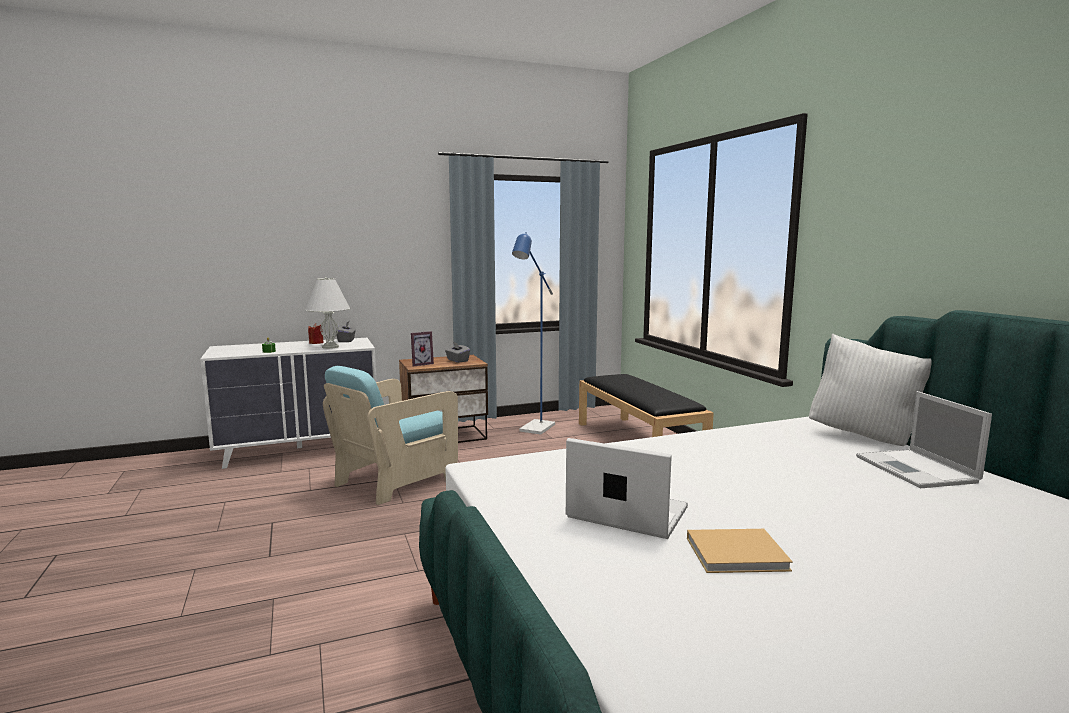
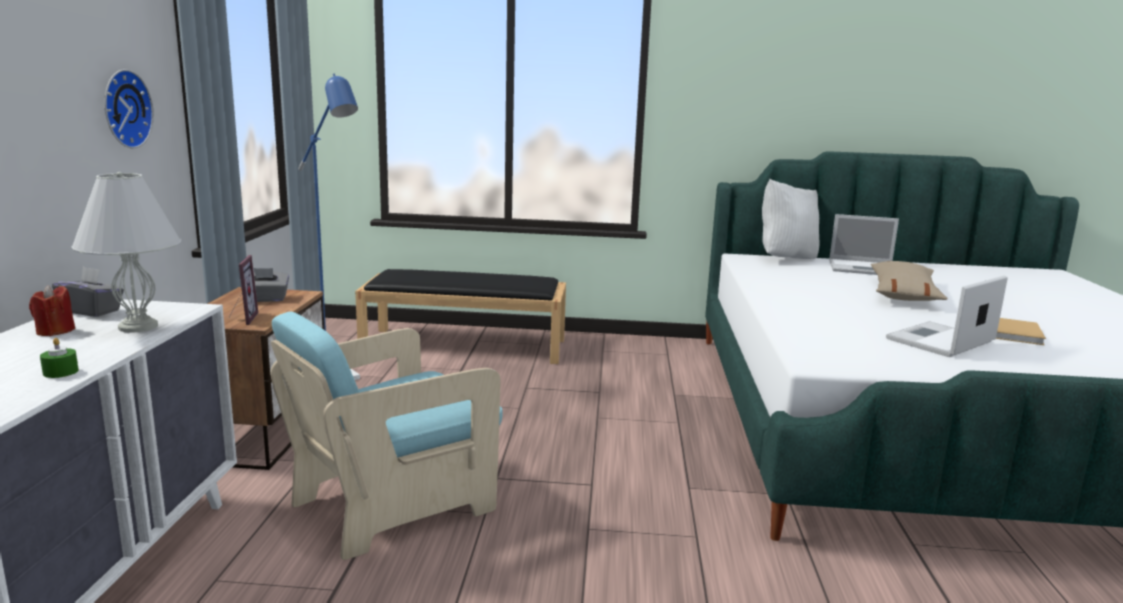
camera: 65 degrees left, 5 degrees up
turquoise armchair [323,366,458,505] -> turquoise armchair turned 75 degrees clockwise [270,312,503,560]
none -> wall clock [104,69,154,148]
none -> beige pillow [871,261,948,301]

